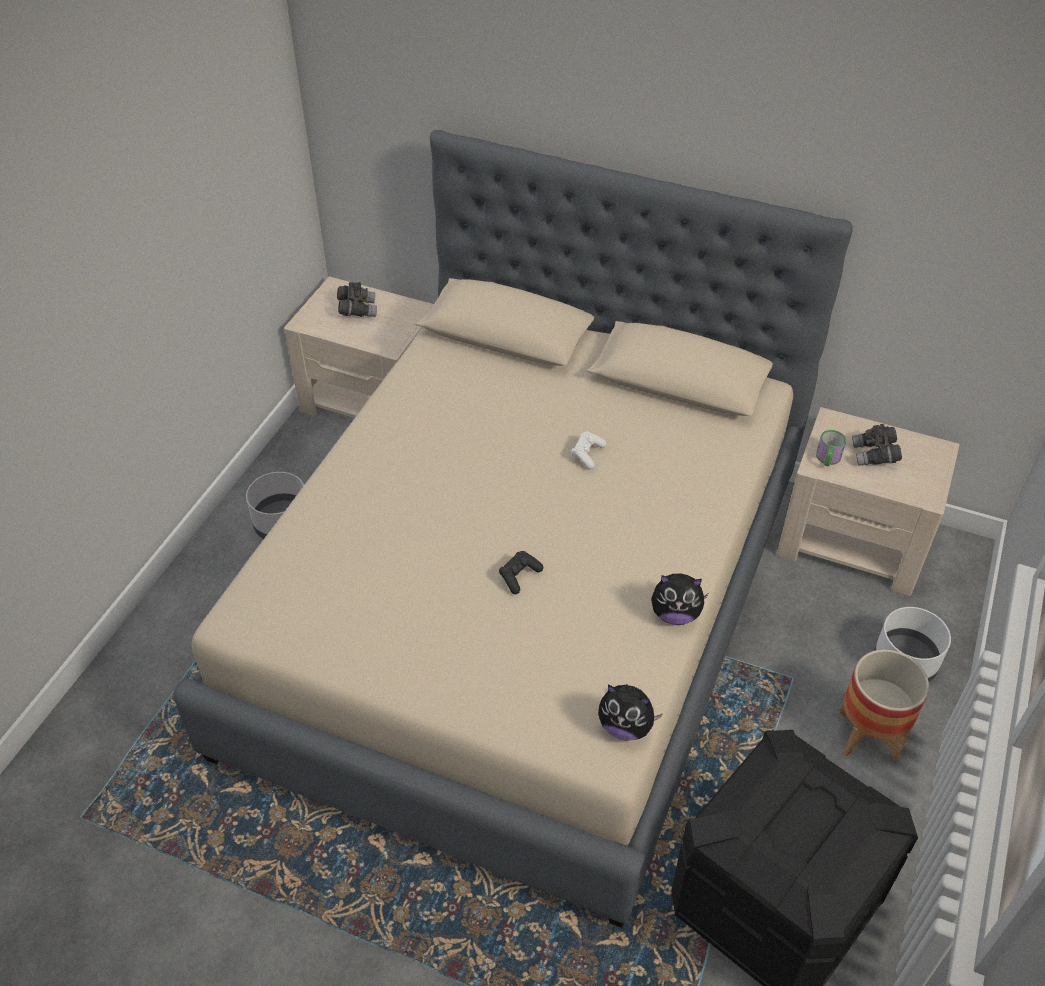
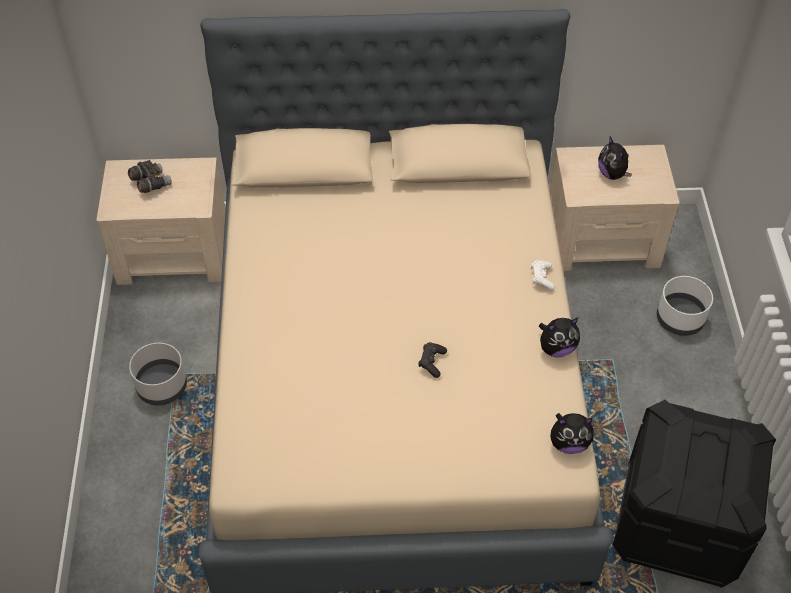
camera: 25 degrees left, 5 degrees up
white game controller [571,431,607,470] -> white game controller moved to [531,260,555,291]
mug [816,430,846,466] -> none
planter [840,649,929,761] -> none
grey binoculars [852,424,902,466] -> plush toy [598,137,632,180]

